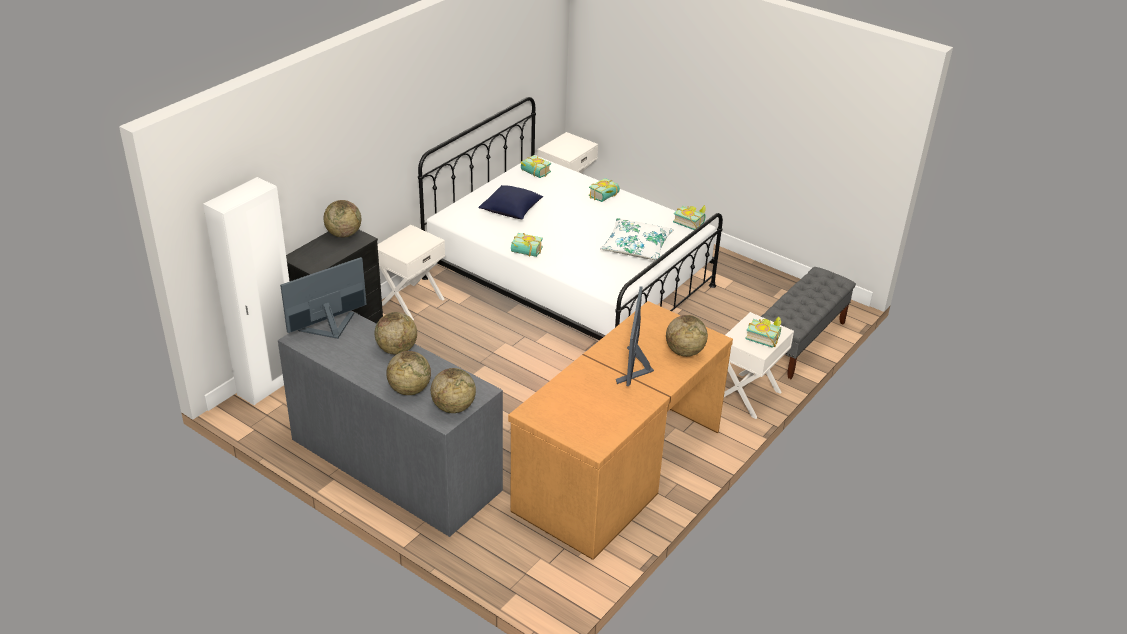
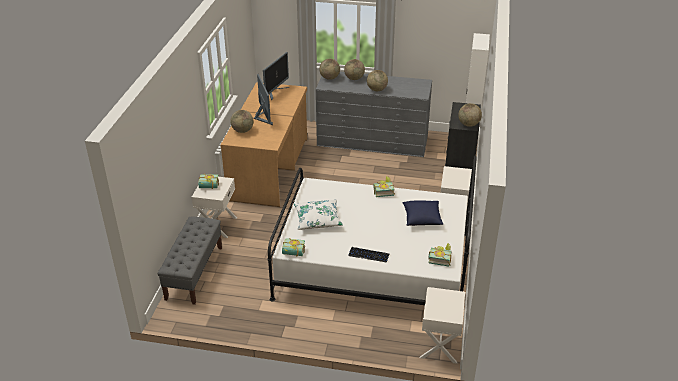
camera: 155 degrees right, 0 degrees up
monitor [280,257,366,339] -> monitor moved to [263,52,289,101]
book [589,178,620,202] -> keyboard [348,247,389,262]

